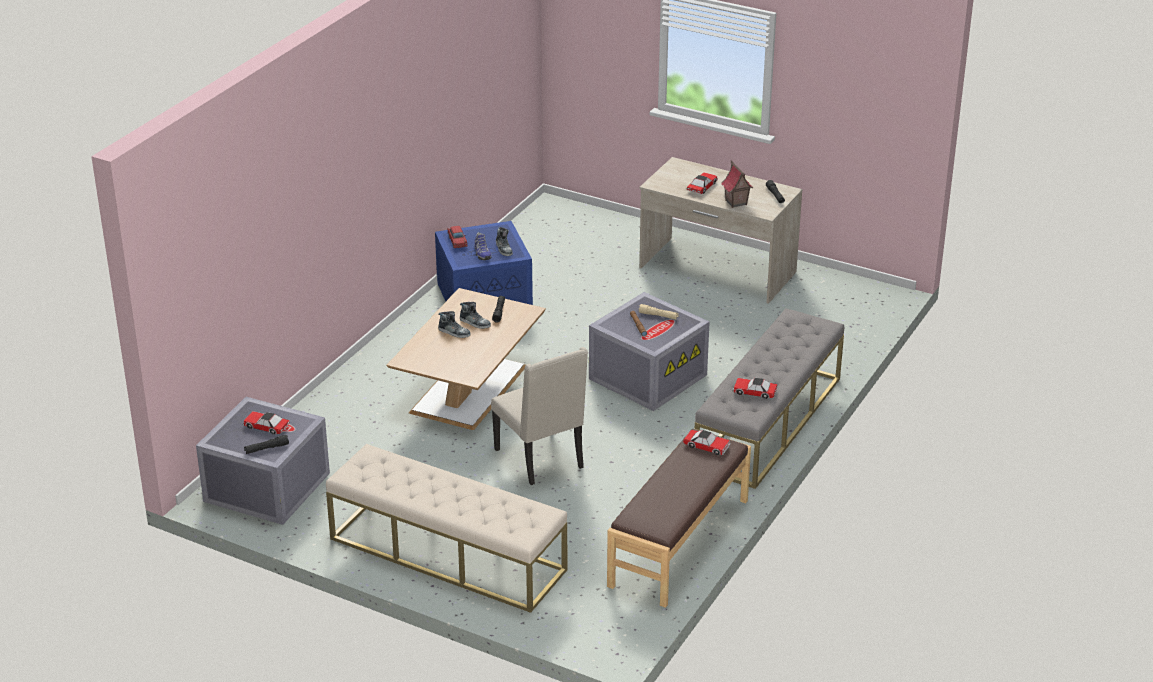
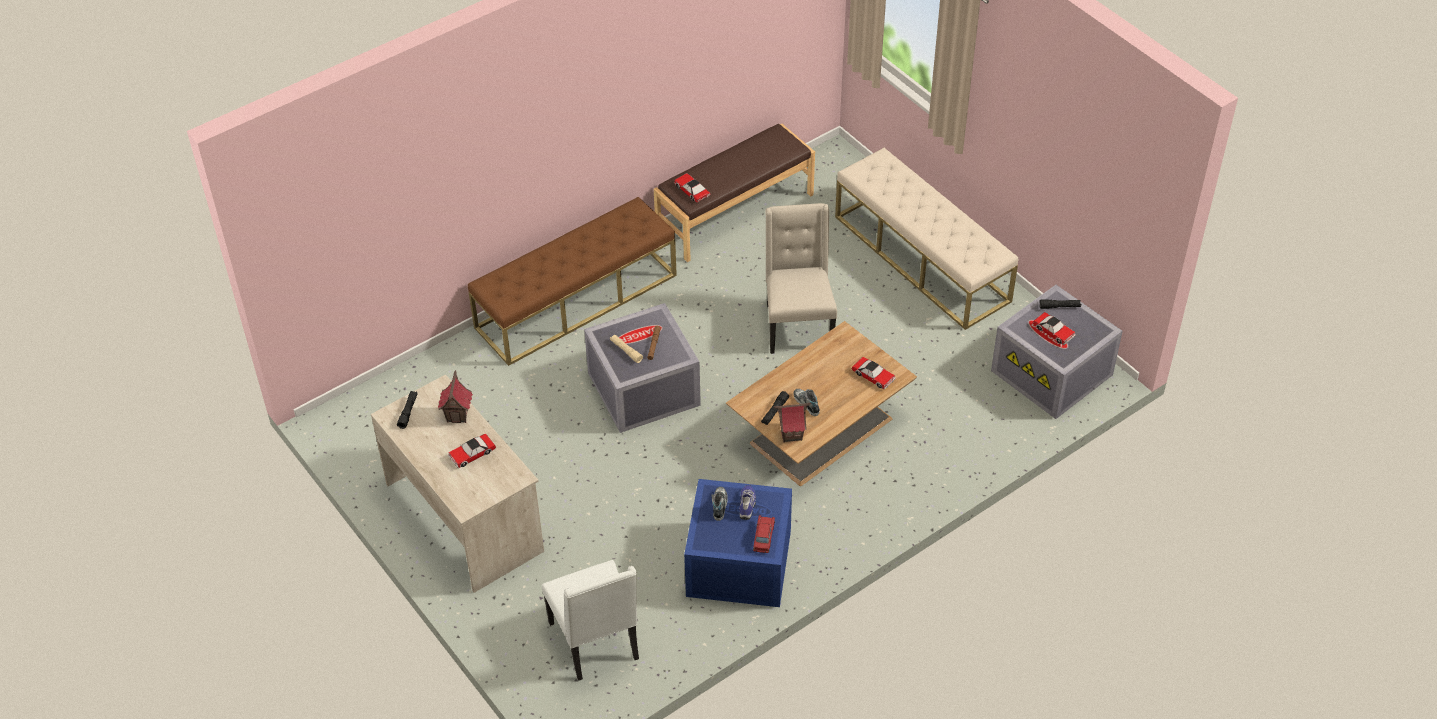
camera: 155 degrees left, 15 degrees up
shoe [438,311,471,338] -> none
grey bench [695,308,844,489] -> brown bench [468,197,677,366]
toy car [733,378,778,399] -> toy car moved to [852,357,896,390]
none -> white chair [542,560,639,681]
none -> toy house [774,403,811,443]

